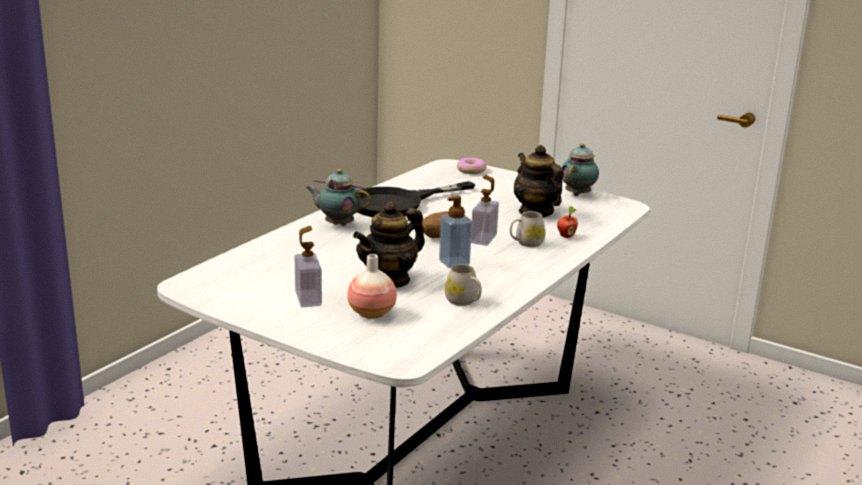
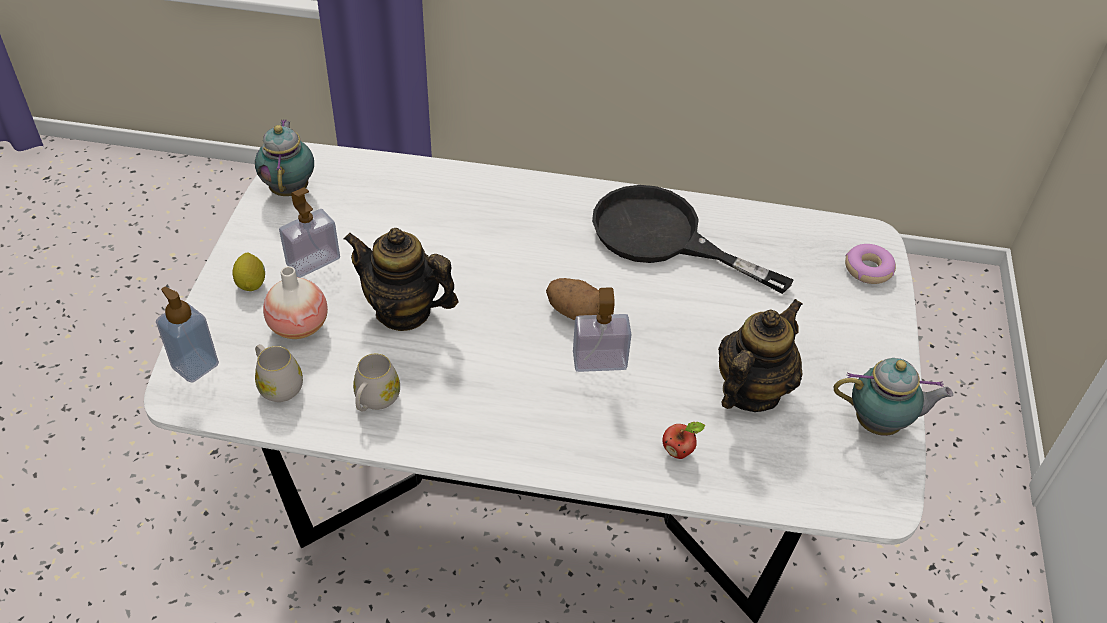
camera: 65 degrees right, 25 degrees up
teapot [305,169,371,226] -> teapot moved to [255,119,314,196]
soap dispenser [439,196,472,268] -> soap dispenser moved to [156,287,219,382]
white mug [510,211,545,247] -> white mug moved to [255,344,303,402]
none -> lemon [232,252,265,291]

